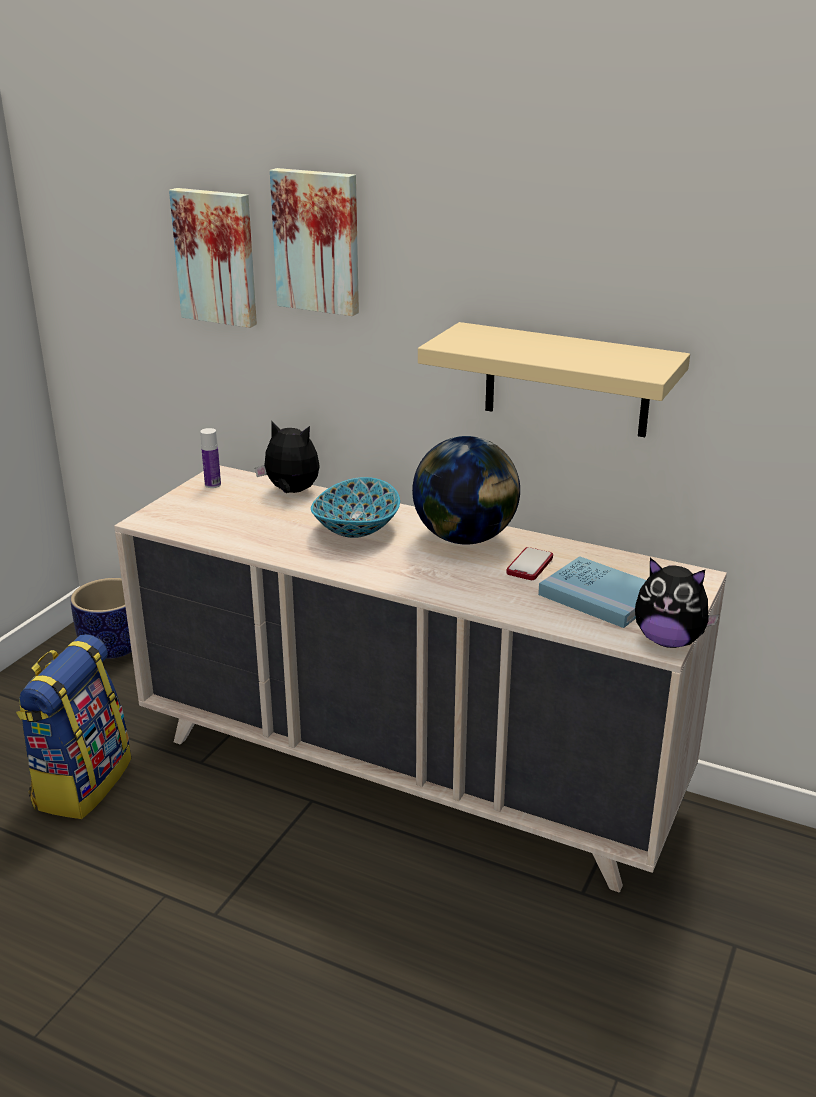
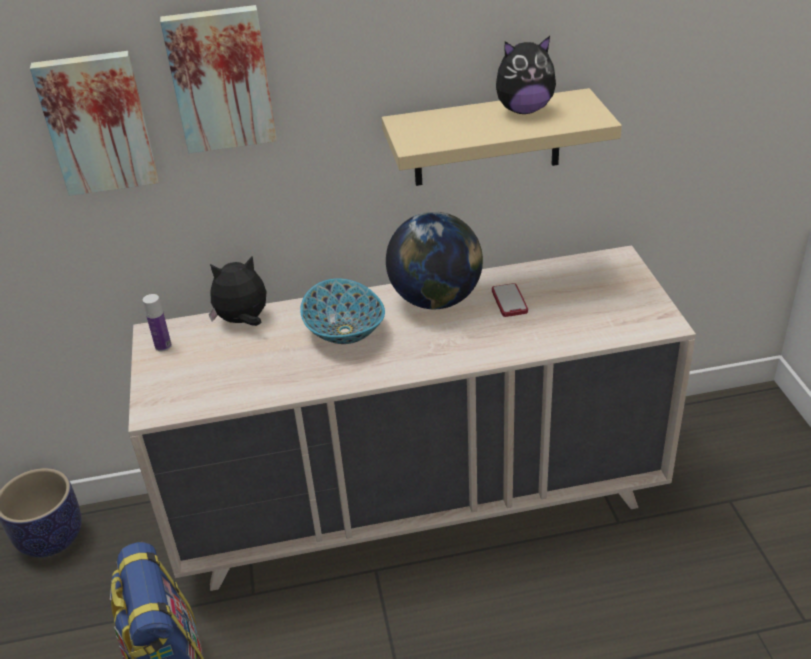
camera: 35 degrees left, 10 degrees up
blue book [538,556,646,628] -> none
plush toy [635,558,719,648] -> plush toy moved to [496,36,556,114]

